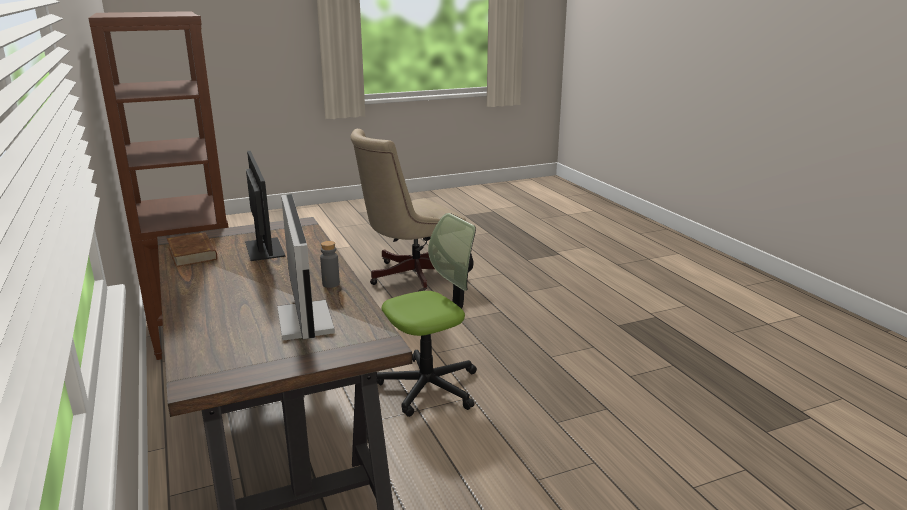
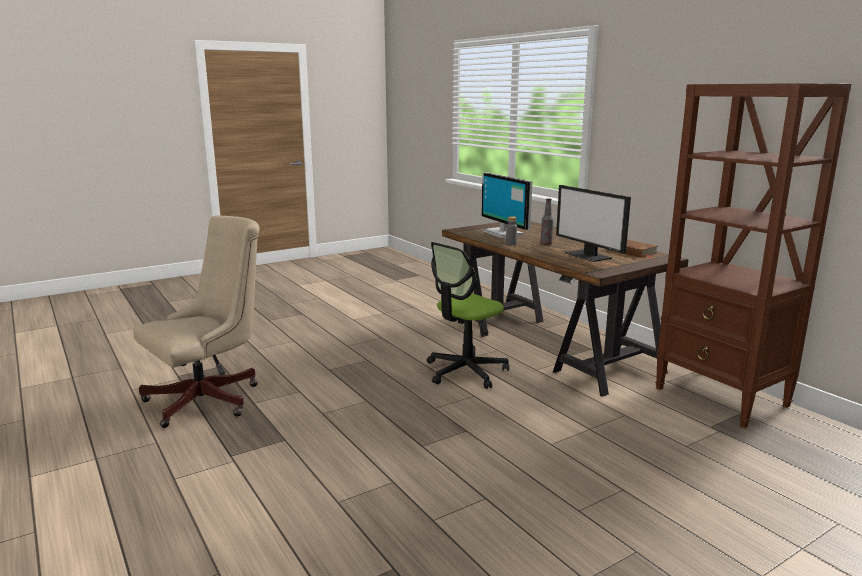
camera: 170 degrees right, 5 degrees down
beige office chair [350,129,466,291] -> beige office chair moved to [133,215,260,428]
none -> bottle [541,198,554,245]

